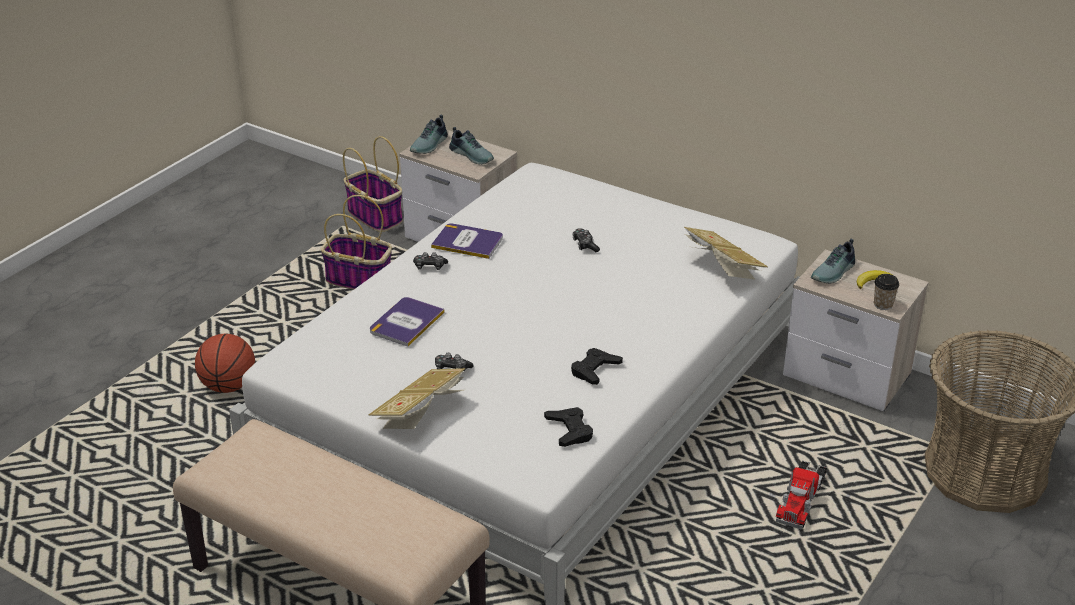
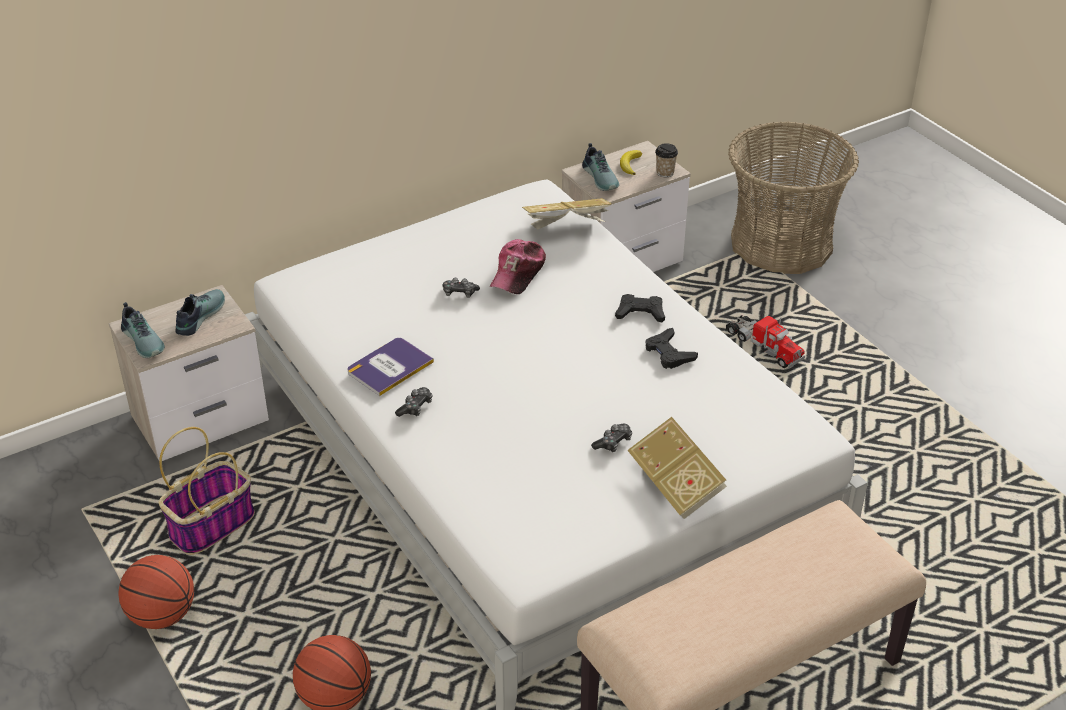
camera: 65 degrees left, 5 degrees up
basket [343,136,403,232] -> none
book [370,297,444,347] -> none
shoe [449,127,494,164] -> shoe turned 45 degrees counterclockwise [175,289,225,336]
black game controller [544,407,593,447] -> black game controller moved to [615,294,665,322]
none -> basketball [118,555,194,629]
none -> cap [490,239,546,294]

